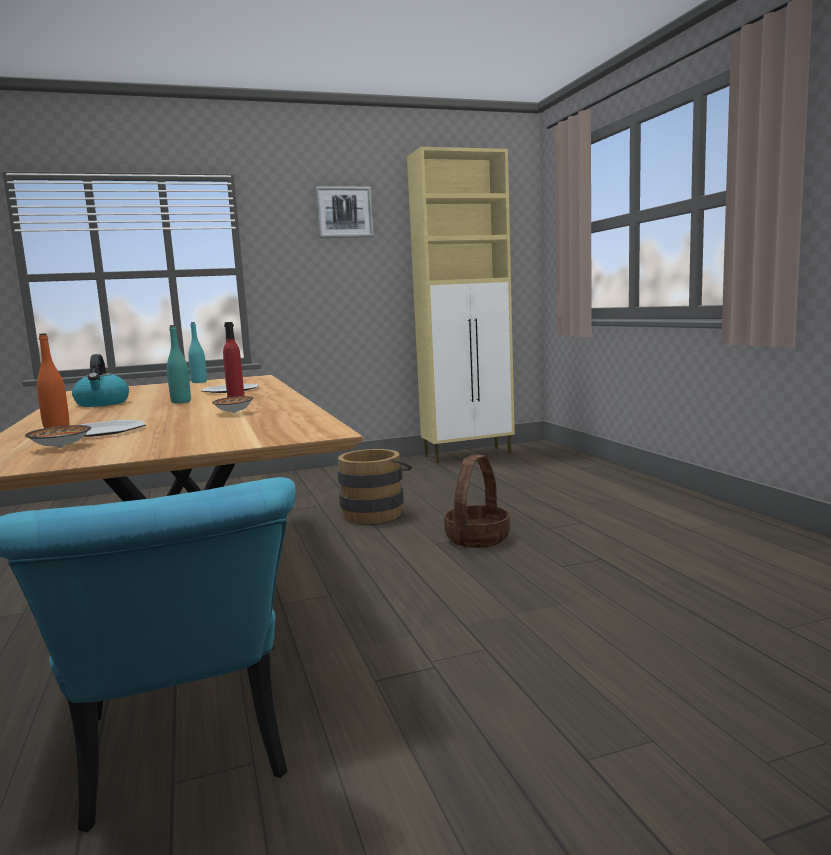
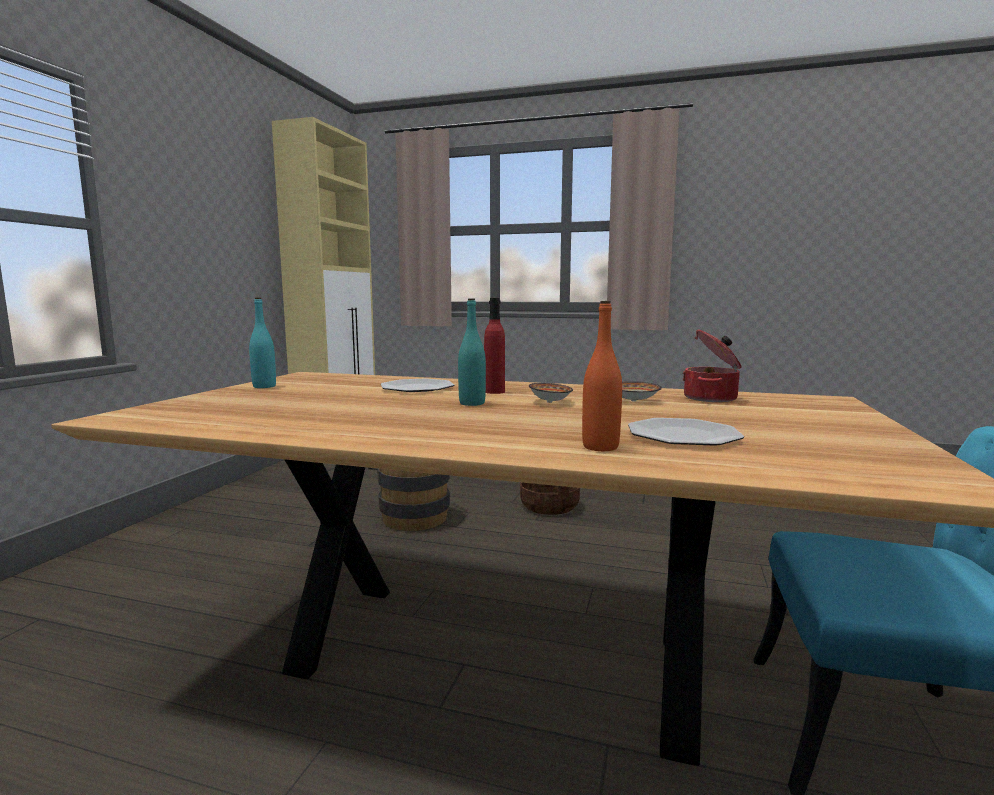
camera: 55 degrees left, 0 degrees up
bowl [25,425,91,448] -> bowl moved to [529,383,573,403]
kettle [72,354,129,407] -> none
picture [315,186,374,238] -> none
none -> cooking pot [682,330,742,402]

